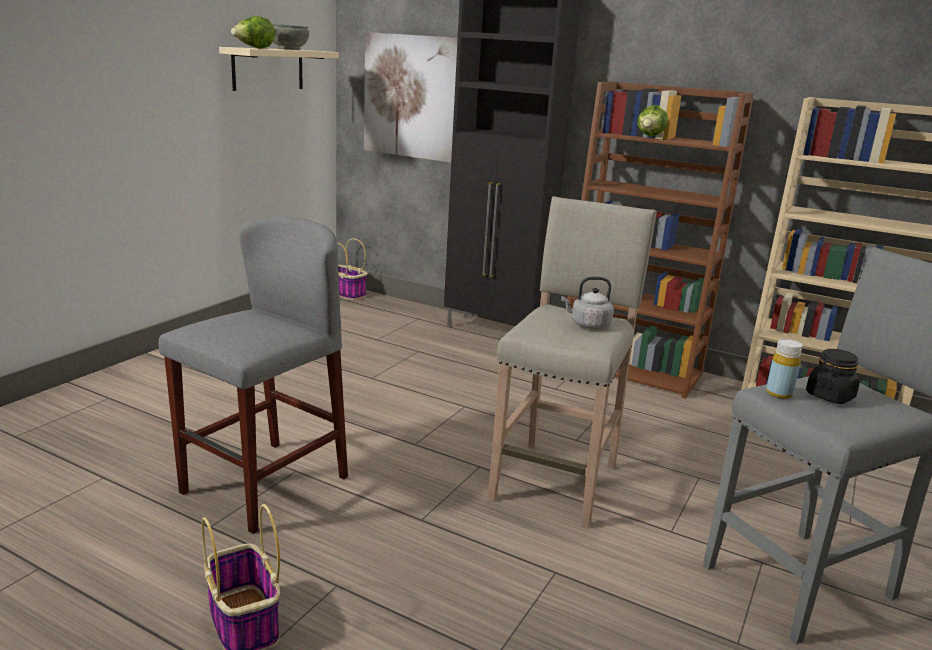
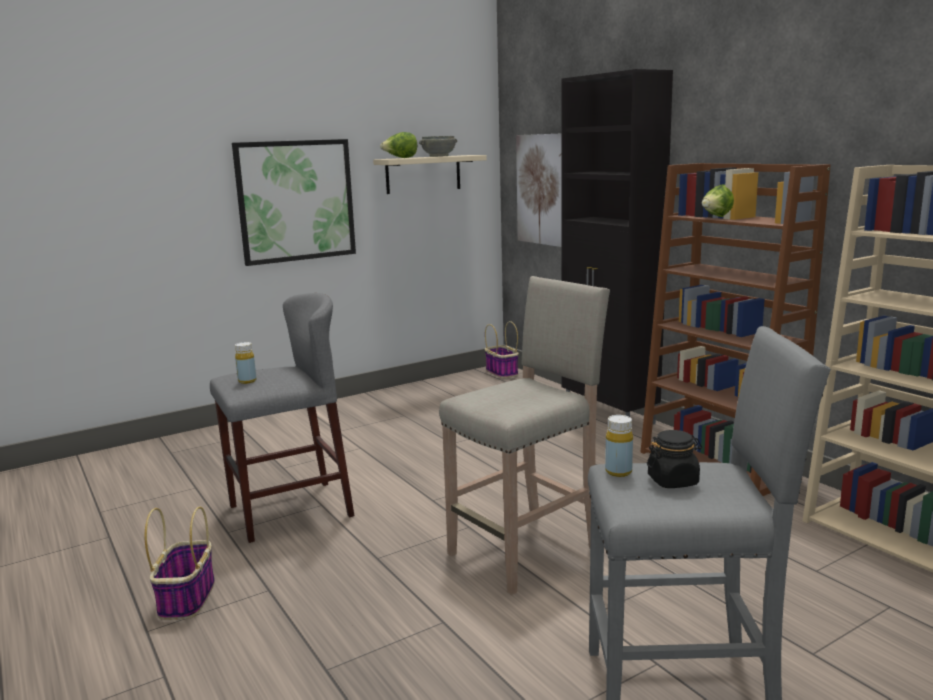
camera: 30 degrees right, 5 degrees down
grey kettle [561,277,614,329] -> none
none -> picture [232,139,356,266]
none -> yellow bottle [235,342,257,384]

